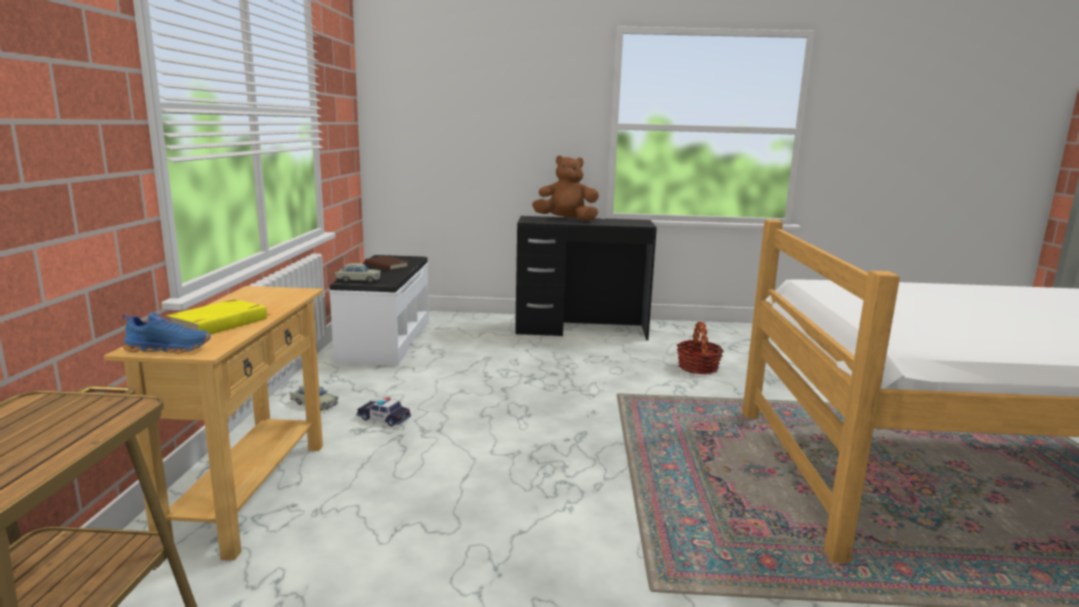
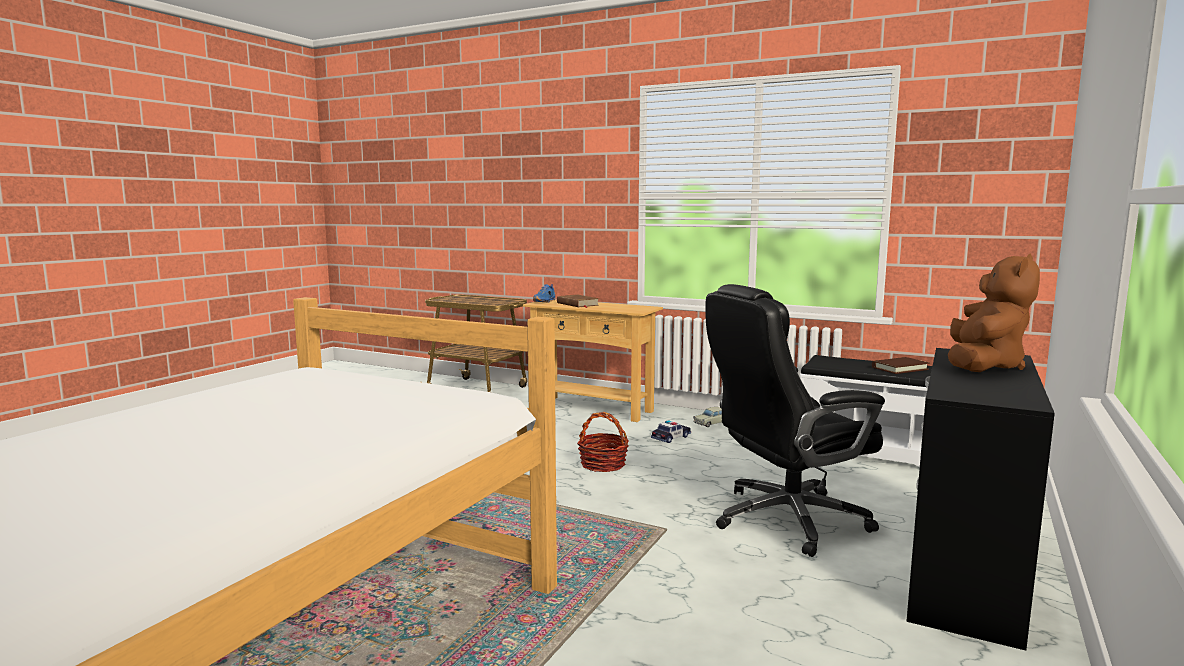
camera: 115 degrees right, 5 degrees down
yellow book [167,299,269,335] -> brown book [557,295,599,308]
beige toy car [335,263,381,283] -> none
basket [677,322,724,374] -> basket moved to [577,412,629,472]
none -> black office chair [705,284,885,557]

